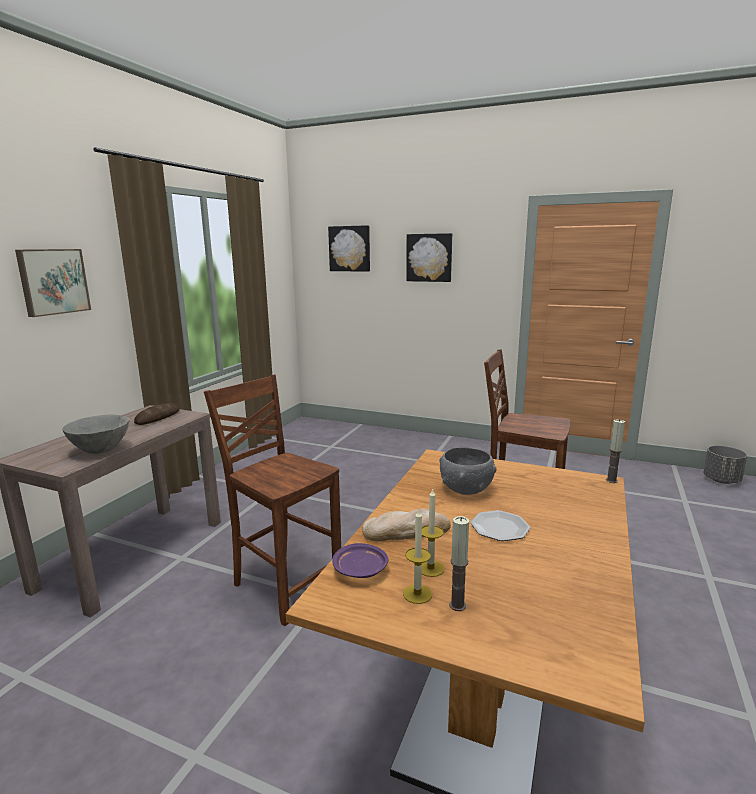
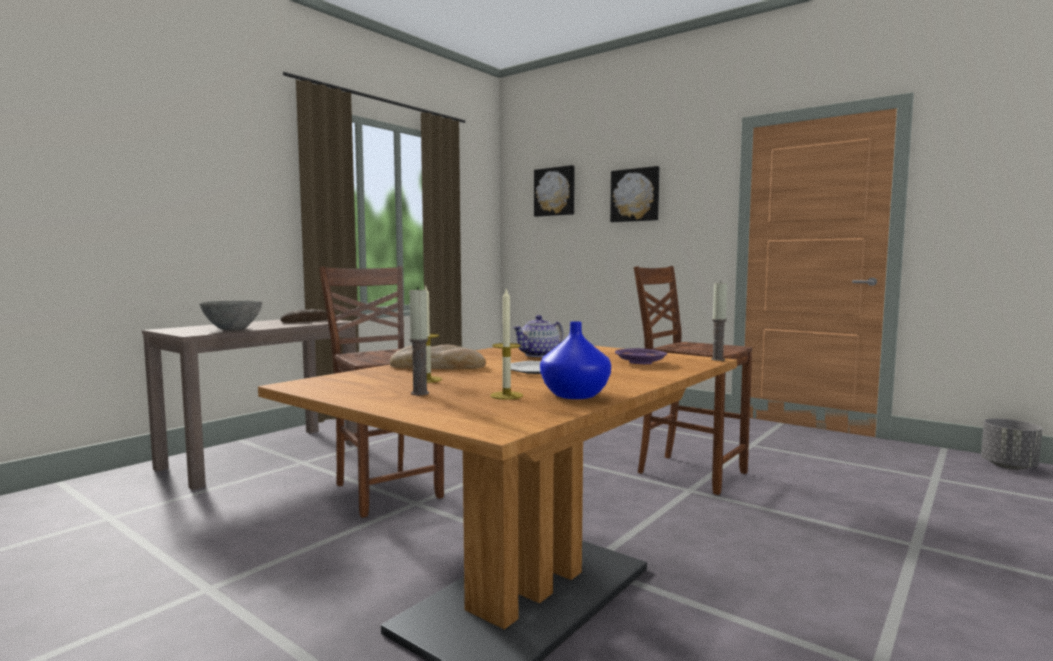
camera: 15 degrees right, 10 degrees down
picture [15,249,91,317] -> none
purple plate [332,543,388,578] -> purple plate moved to [615,348,667,364]
candle [403,510,432,604] -> candle moved to [490,287,523,400]
grey bowl [439,447,496,495] -> teapot [512,315,563,357]
none -> blue vase [540,321,611,399]

